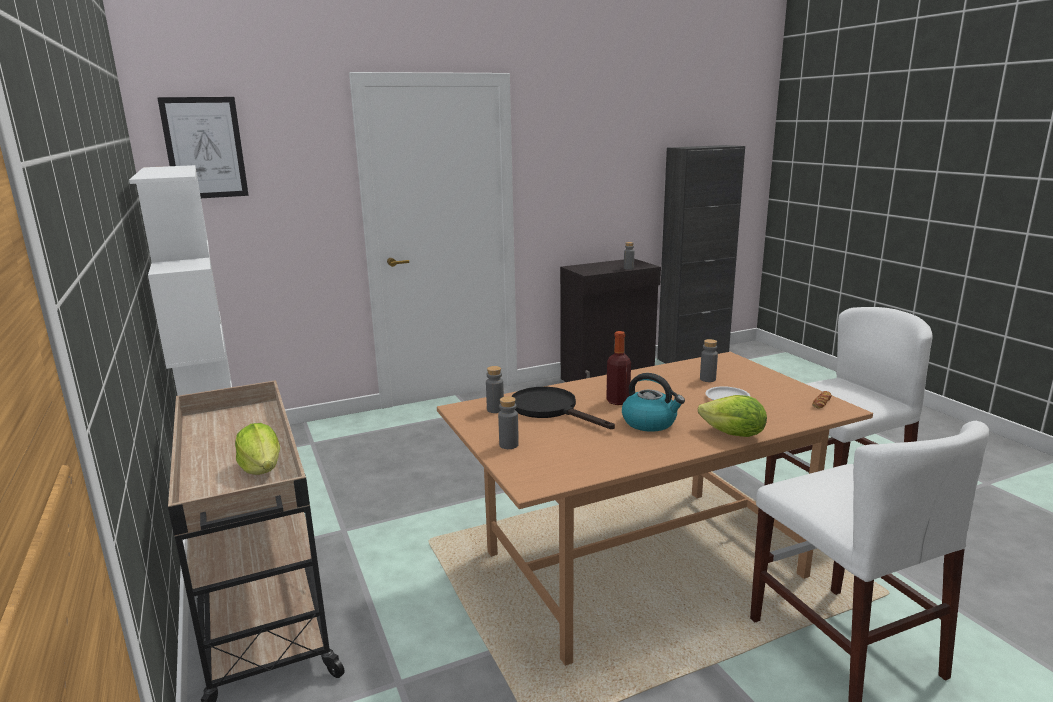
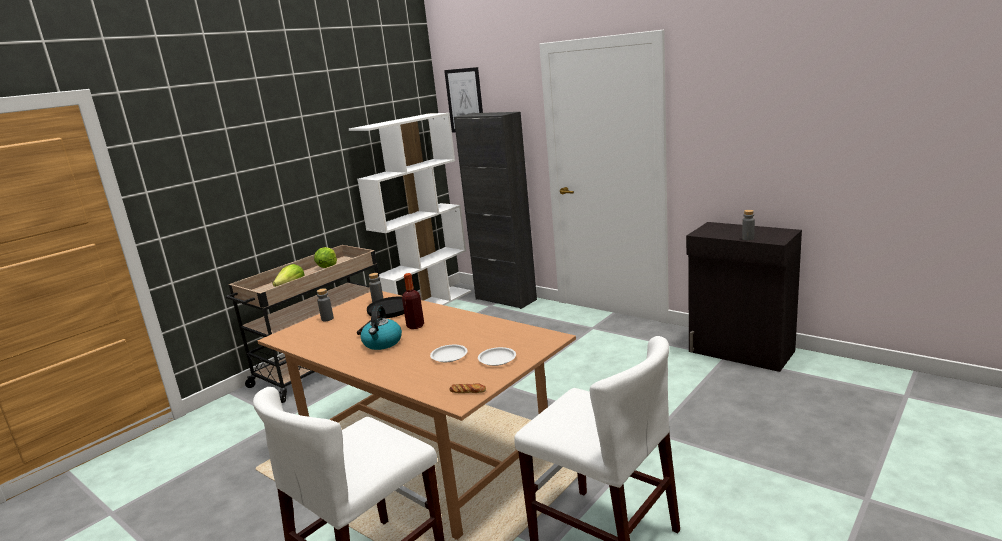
camera: 65 degrees right, 0 degrees up
black cabinet [657,145,745,364] -> black cabinet moved to [454,112,537,309]
lettuce [698,395,767,437] -> lettuce moved to [314,247,337,268]
grey bottle [700,339,718,382] -> none
none -> white plate [478,347,516,366]

